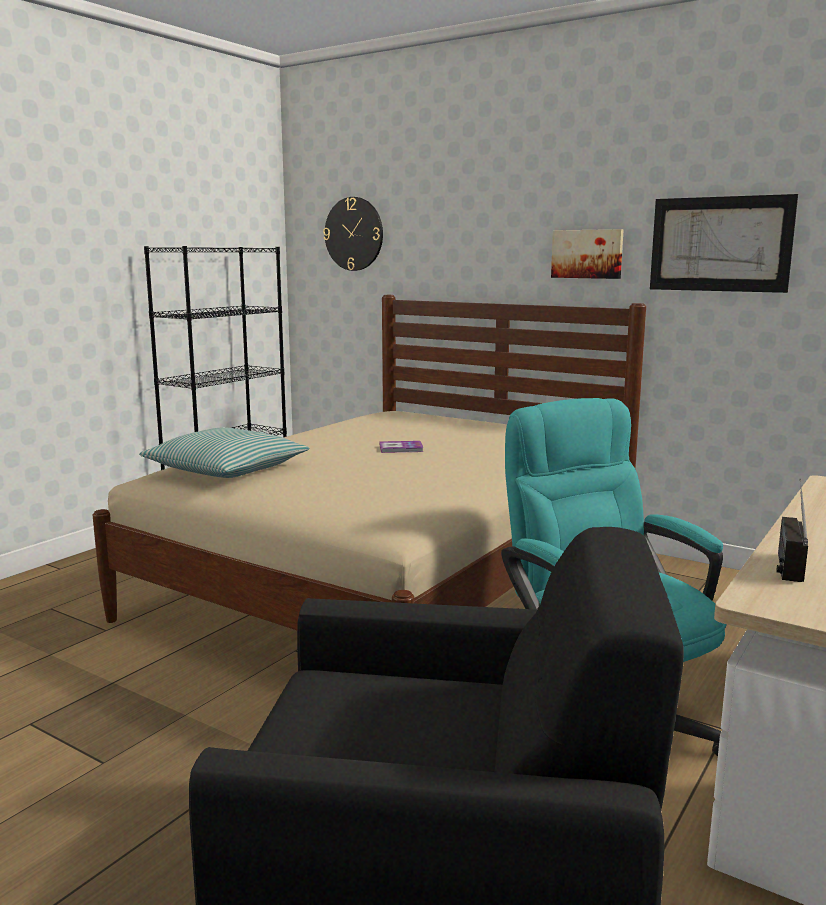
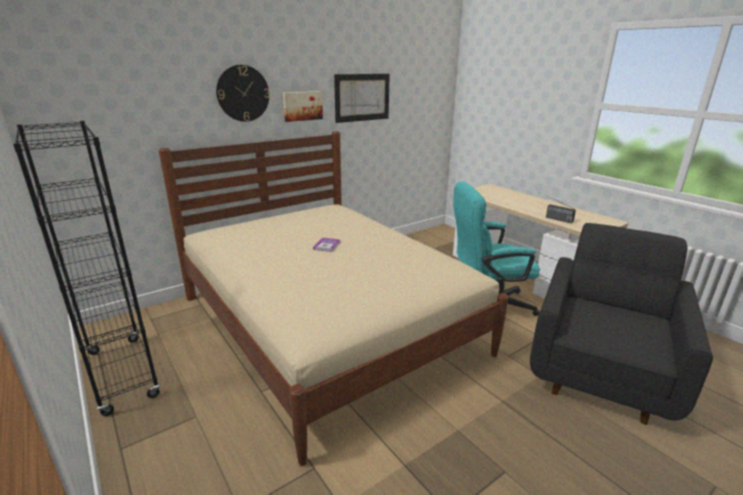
camera: 70 degrees left, 10 degrees up
pillow [139,427,309,478] -> none
wall clock [323,197,383,271] -> wall clock moved to [216,65,270,122]

